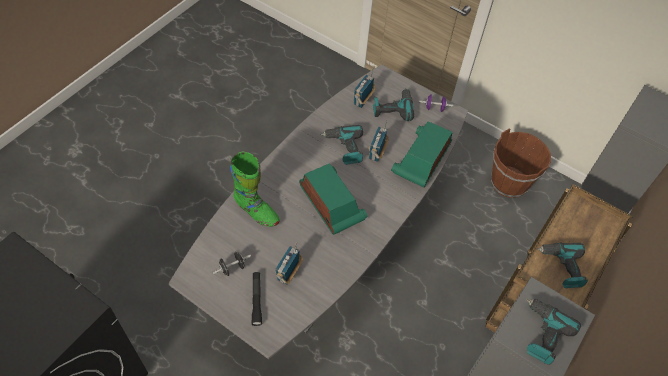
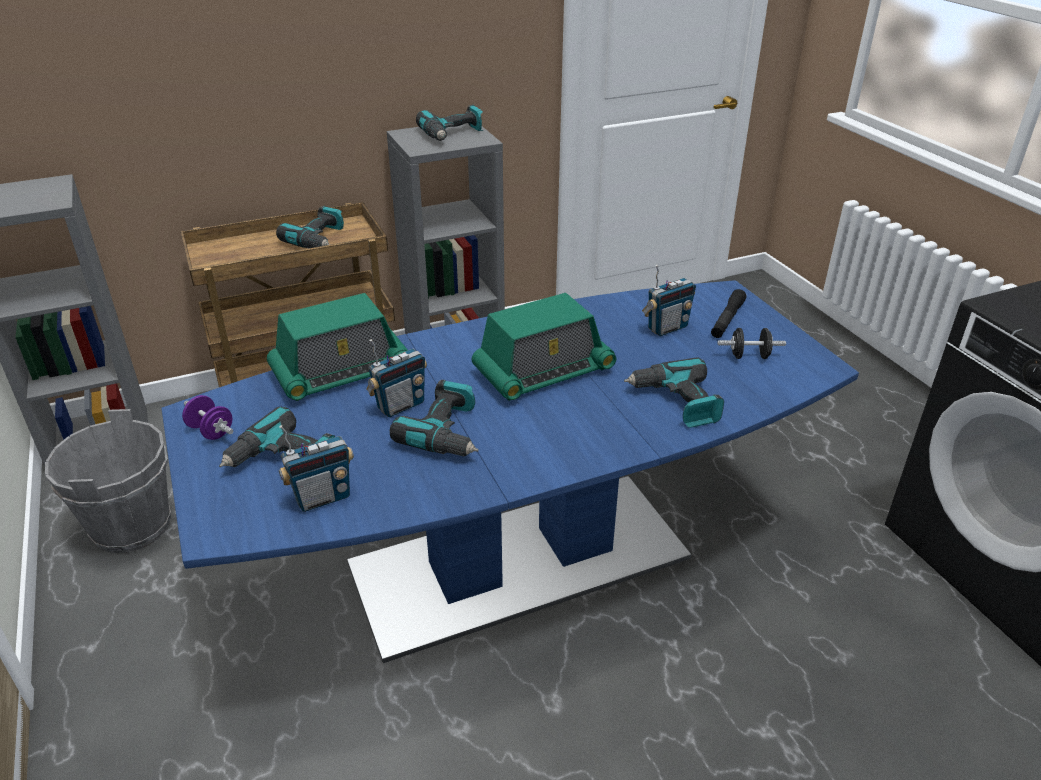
camera: 145 degrees left, 20 degrees down
grey dining table [169,65,468,359] -> blue dining table [161,280,859,663]
green boot [230,151,280,227] -> power drill [624,357,724,428]
radio [299,163,367,235] -> radio turned 120 degrees counterclockwise [472,293,616,401]
brown bucket [491,128,551,198] -> grey bucket [45,409,171,553]

